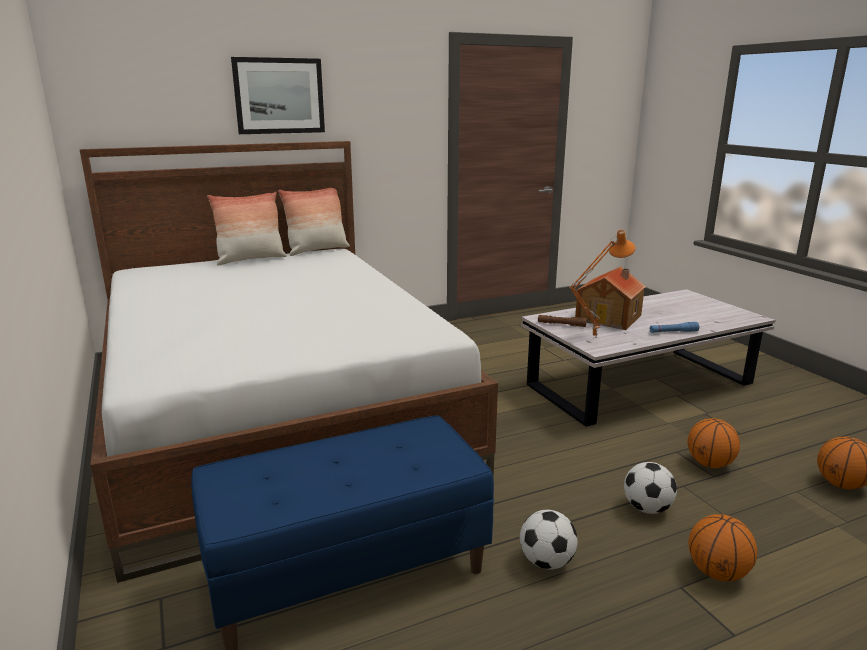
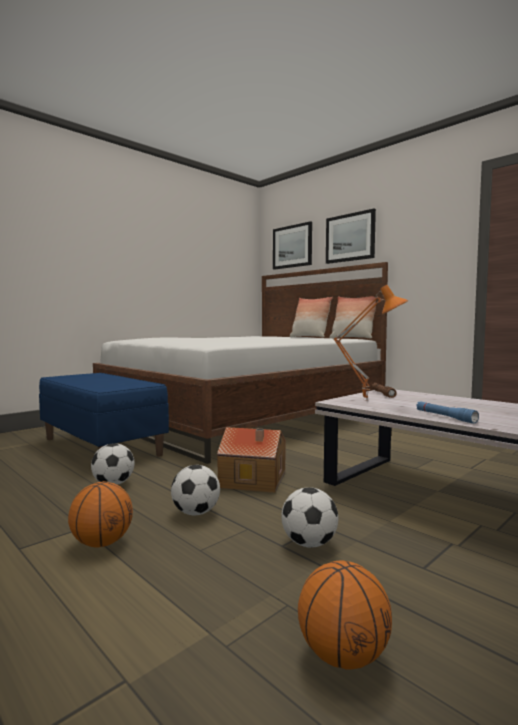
camera: 70 degrees right, 15 degrees down
toy house [575,266,646,330] -> toy house moved to [217,427,286,493]
basketball [687,418,740,468] -> football [281,487,339,548]
none -> picture [273,221,312,270]

